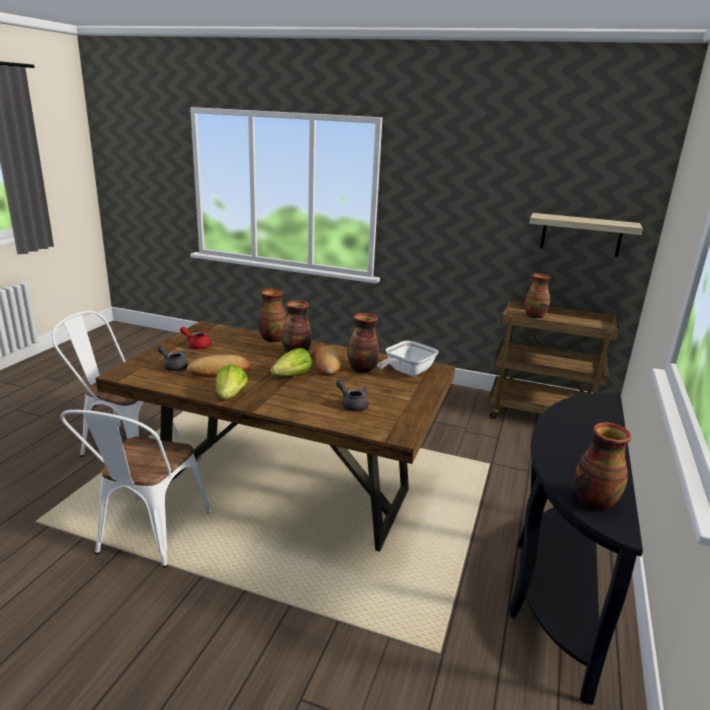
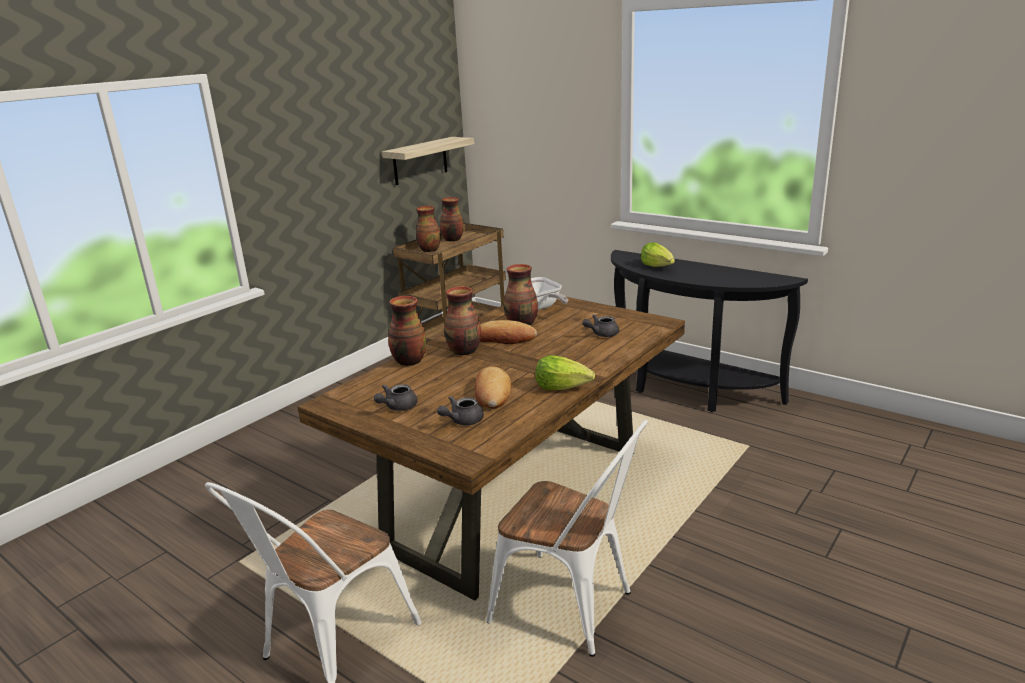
camera: 70 degrees left, 0 degrees up
red teapot [180,327,211,349] -> grey teapot [374,384,418,411]
lettuce [270,348,312,376] -> lettuce moved to [641,243,675,267]
vase [574,422,631,511] -> vase moved to [440,197,464,241]

